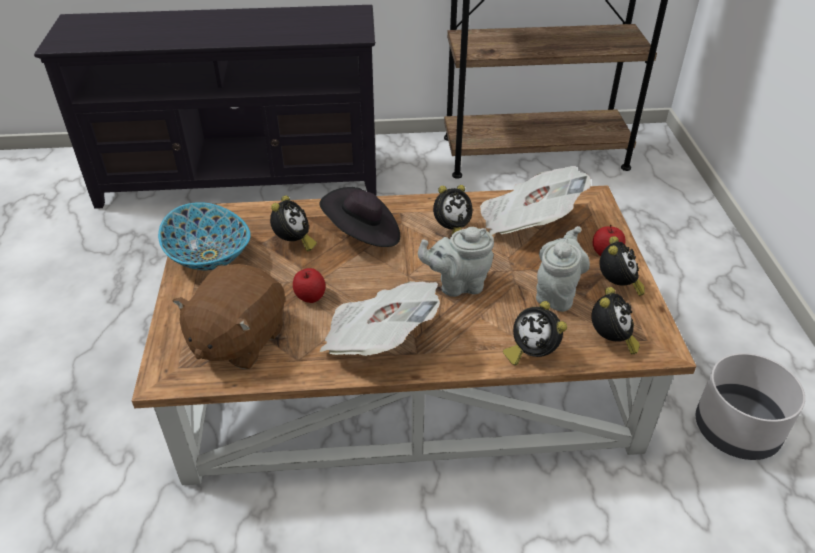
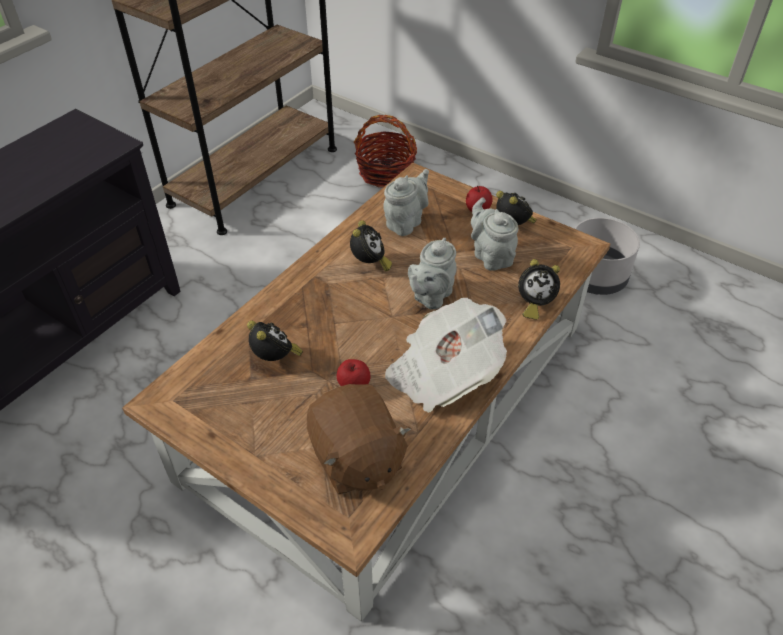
camera: 50 degrees left, 5 degrees up
bowl [158,202,251,270] -> none
black hat [319,187,400,247] -> none
newspaper [480,166,591,235] -> grey teapot [383,169,429,236]
alarm clock [592,287,640,355] -> none
none -> basket [354,115,417,188]

